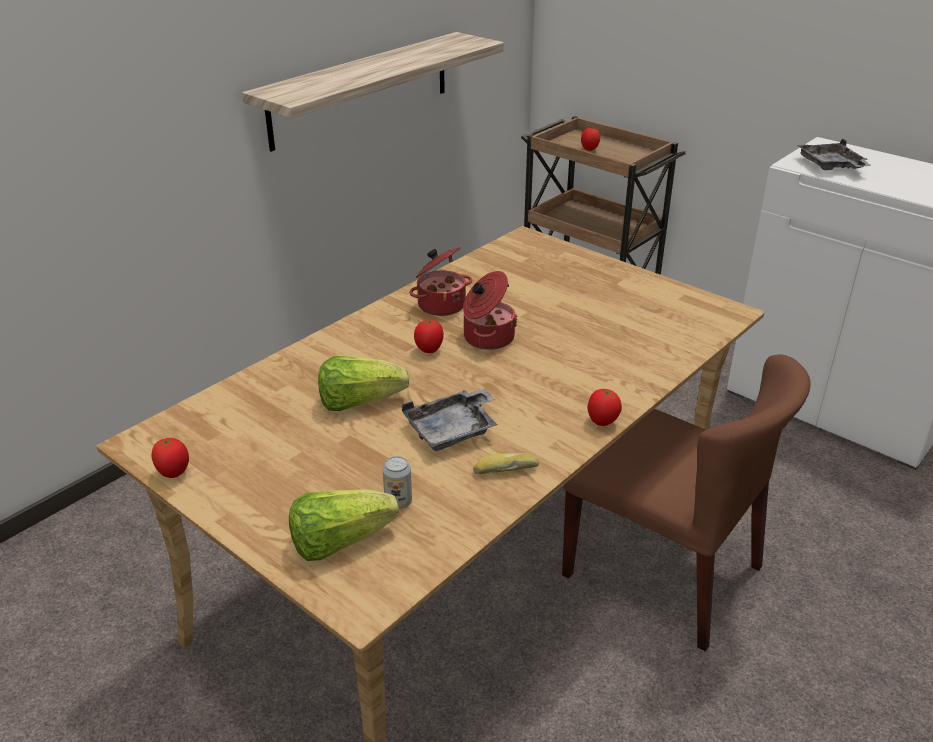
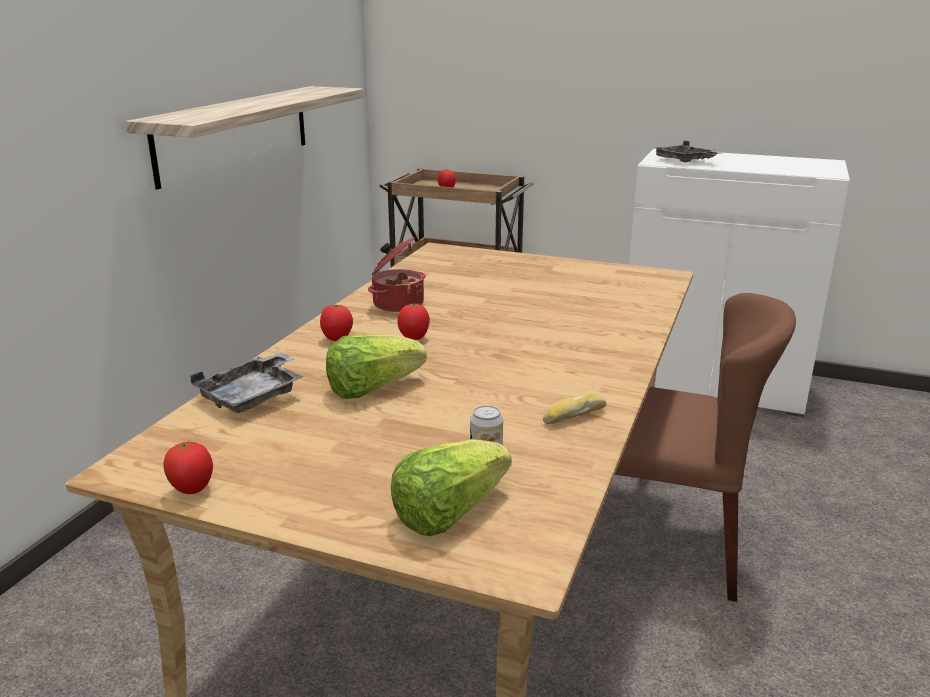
camera: 20 degrees left, 10 degrees down
grey tray [402,389,497,451] -> grey tray moved to [190,352,303,413]
cooking pot [463,271,517,350] -> none
tomato [588,389,622,426] -> tomato moved to [320,305,353,341]

